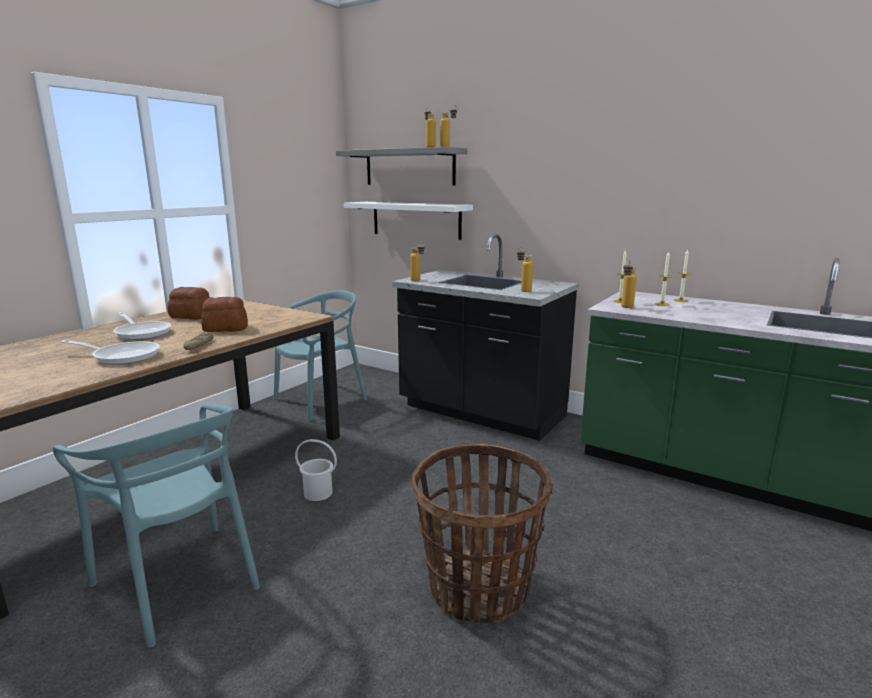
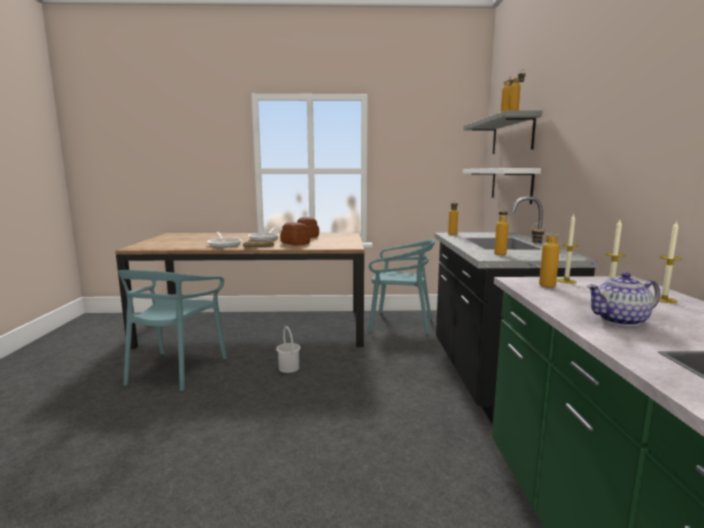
camera: 55 degrees right, 5 degrees down
basket [412,444,553,624] -> none
none -> teapot [587,272,660,326]

